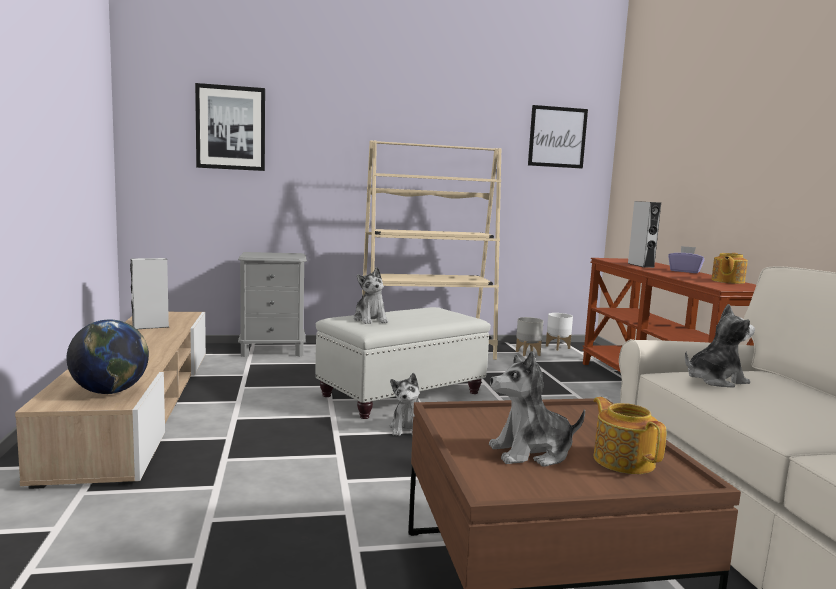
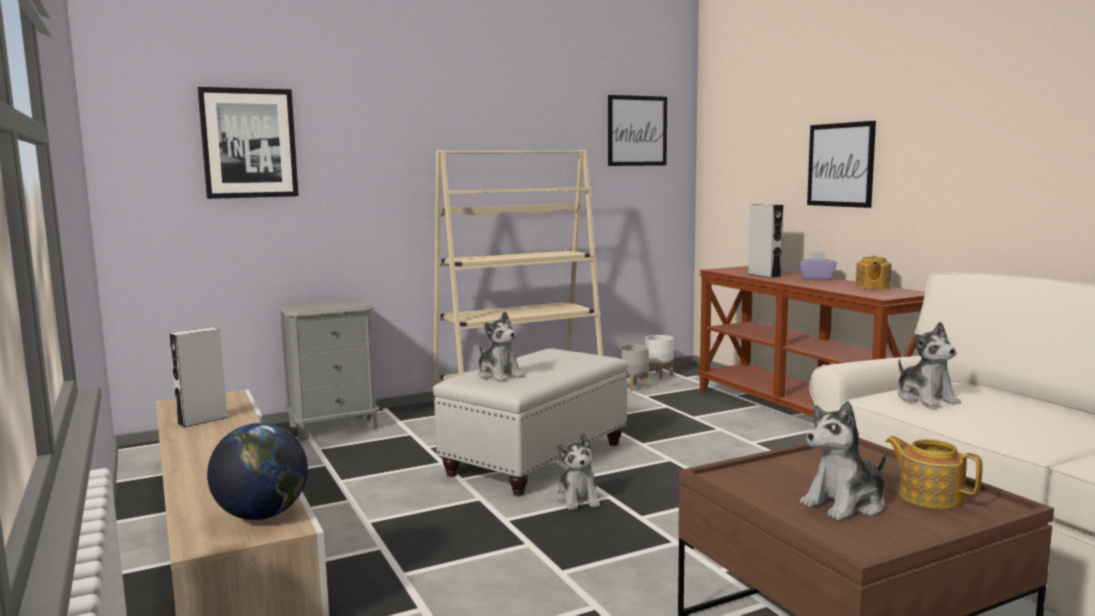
camera: 15 degrees left, 0 degrees up
plush toy [685,304,755,388] -> plush toy turned 105 degrees clockwise [898,322,961,407]
none -> picture [807,121,876,208]

